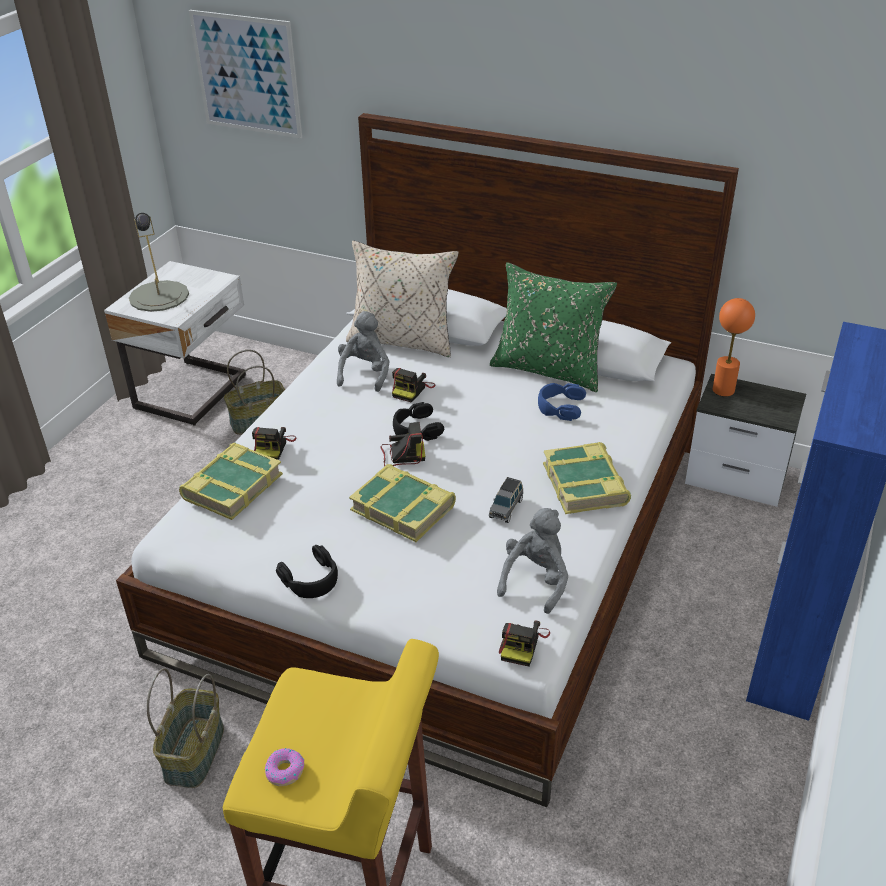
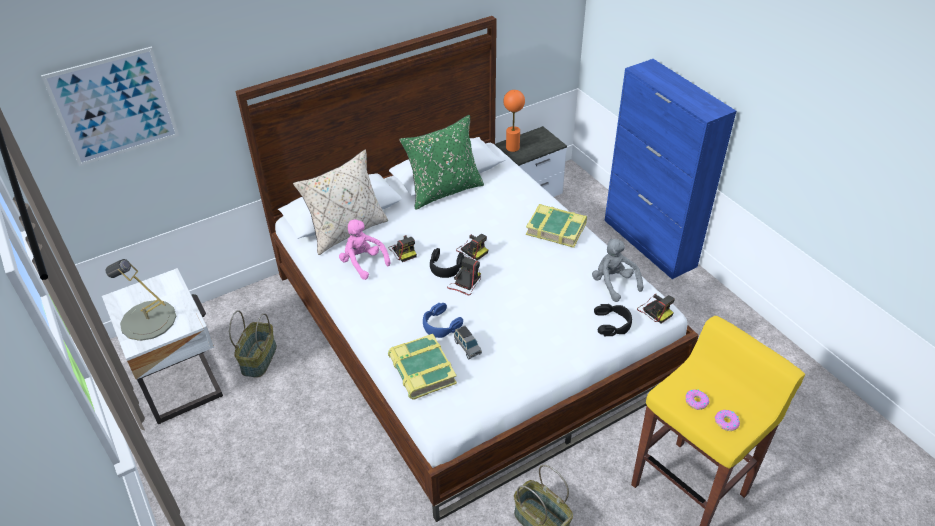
camera: 55 degrees left, 5 degrees up
camera [252,427,296,460] -> camera moved to [456,234,488,261]
black headphones [276,545,338,598] -> black headphones moved to [594,304,632,336]
grey plush toy [337,311,390,392] -> pink plush toy [339,220,390,280]
book [349,464,456,542] -> none
grey toy car [489,477,523,523] -> grey toy car moved to [454,325,482,359]
blue headphones [538,383,586,421] -> blue headphones moved to [423,303,463,338]
none -> donut [685,390,710,410]

